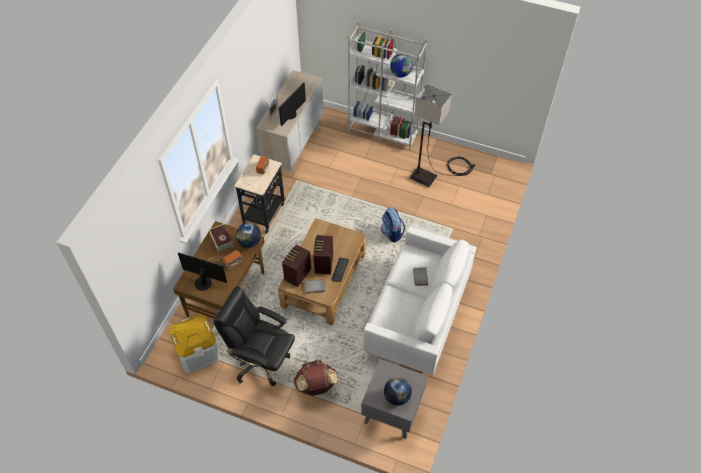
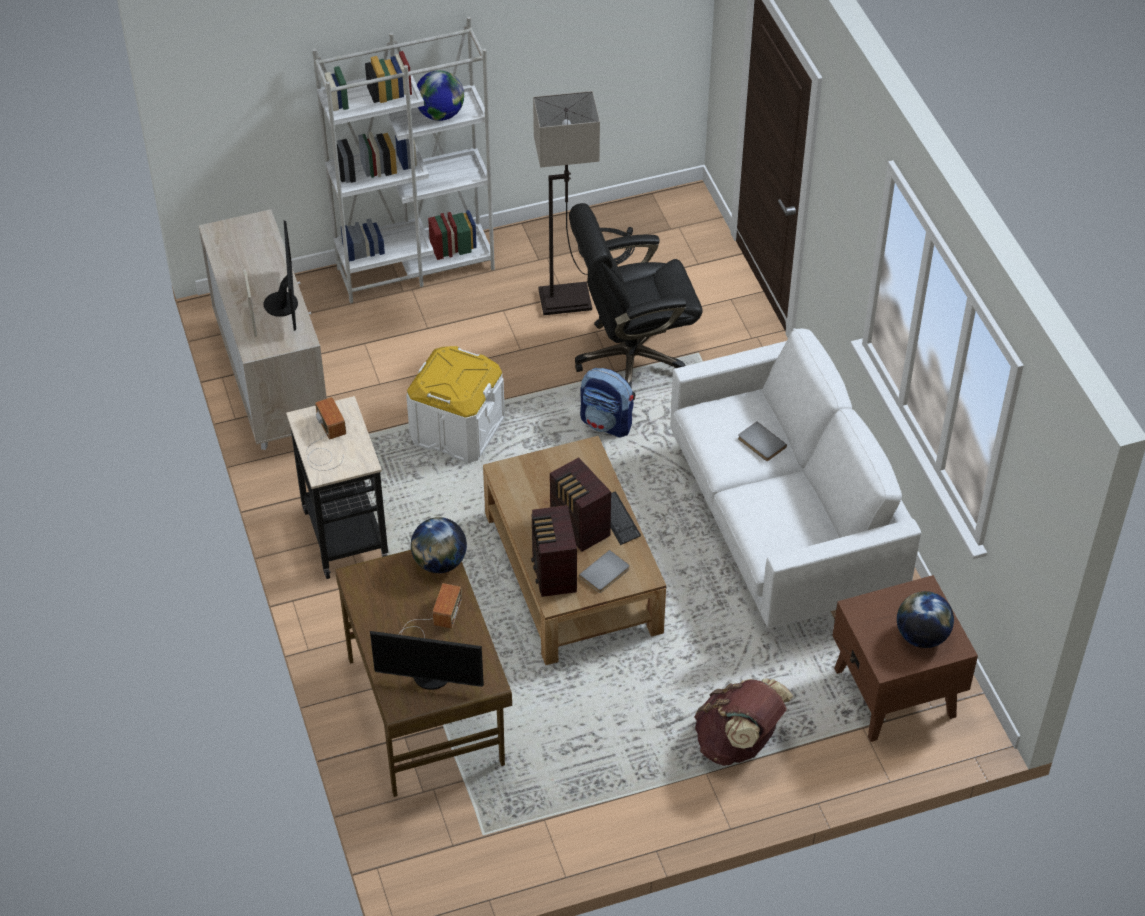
camera: 40 degrees left, 5 degrees down
white storage box [169,314,221,373] -> white storage box moved to [406,346,505,463]
monitor [178,253,227,291] -> monitor turned 150 degrees counterclockwise [370,631,484,690]
book [209,224,234,252] -> none
black office chair [214,286,295,386] -> black office chair moved to [569,203,703,400]
grey nightstand [361,359,428,439] -> brown nightstand [832,575,978,742]

